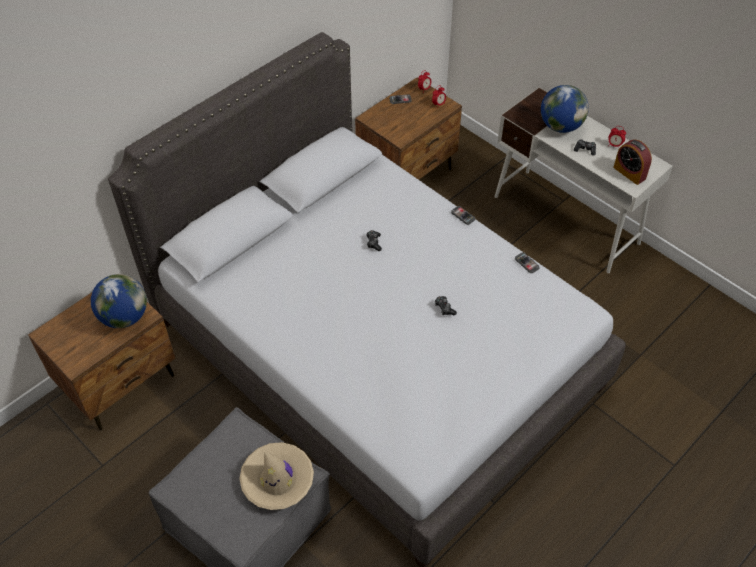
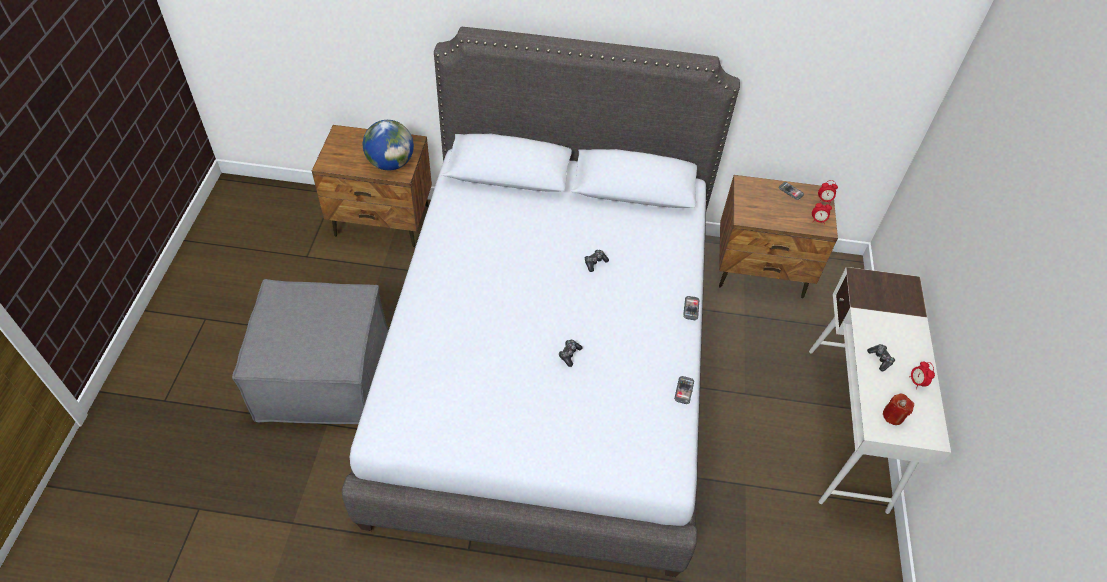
camera: 50 degrees right, 0 degrees up
beige hat [239,442,314,510] -> none
globe [541,85,589,133] -> none
alarm clock [613,140,652,185] -> red candle [883,394,914,425]

